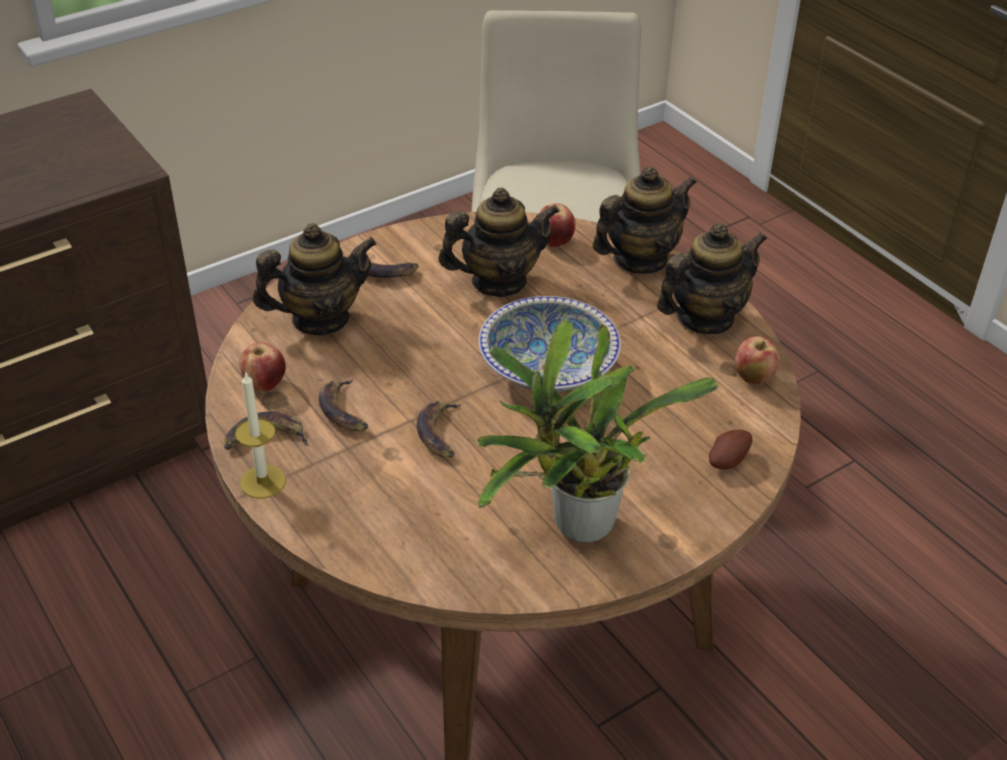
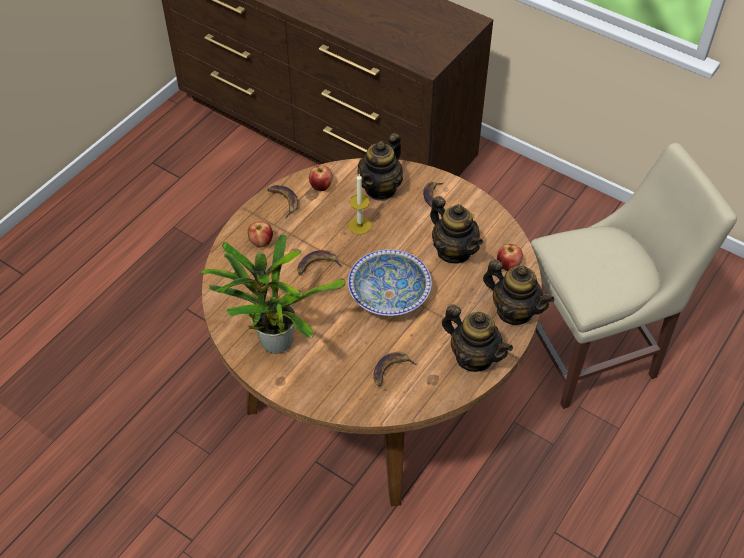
camera: 70 degrees right, 10 degrees up
candle [235,371,286,498] -> candle moved to [348,174,371,234]
teapot [253,223,376,335] -> teapot turned 75 degrees clockwise [358,133,403,201]
banana [319,379,368,431] -> banana moved to [373,352,417,387]
potato [709,430,752,469] -> none
apple [735,336,780,384] -> apple moved to [248,221,273,248]

